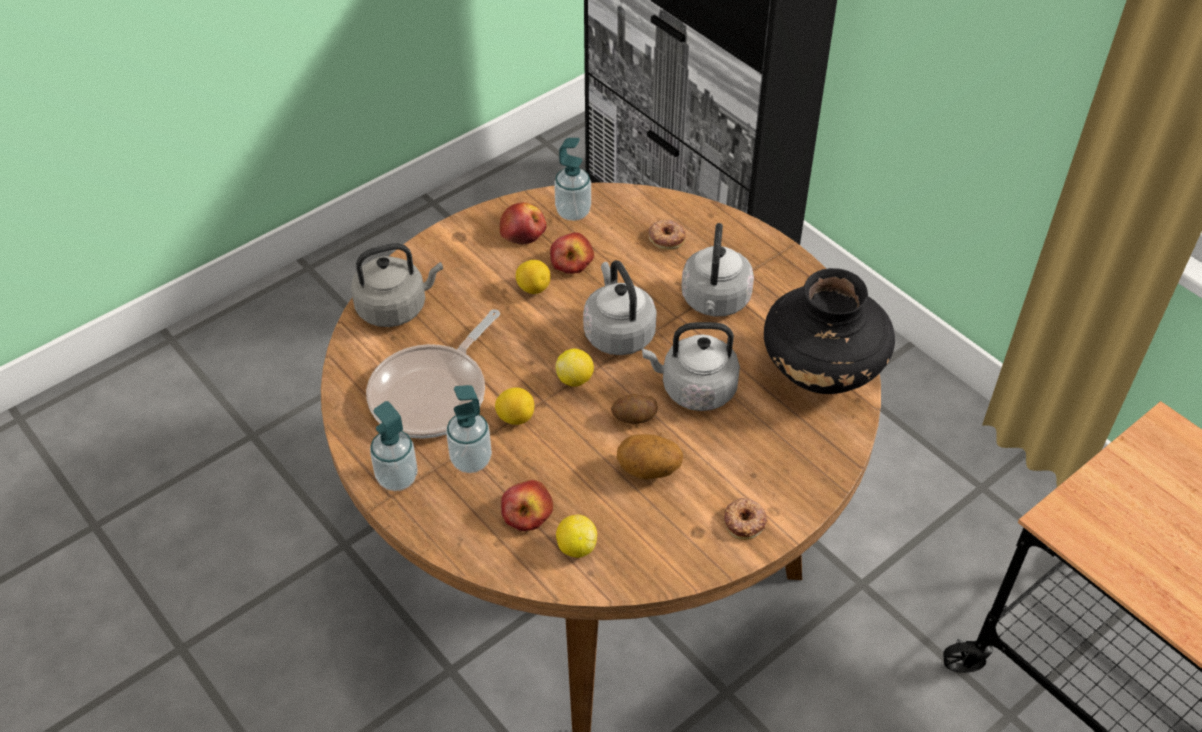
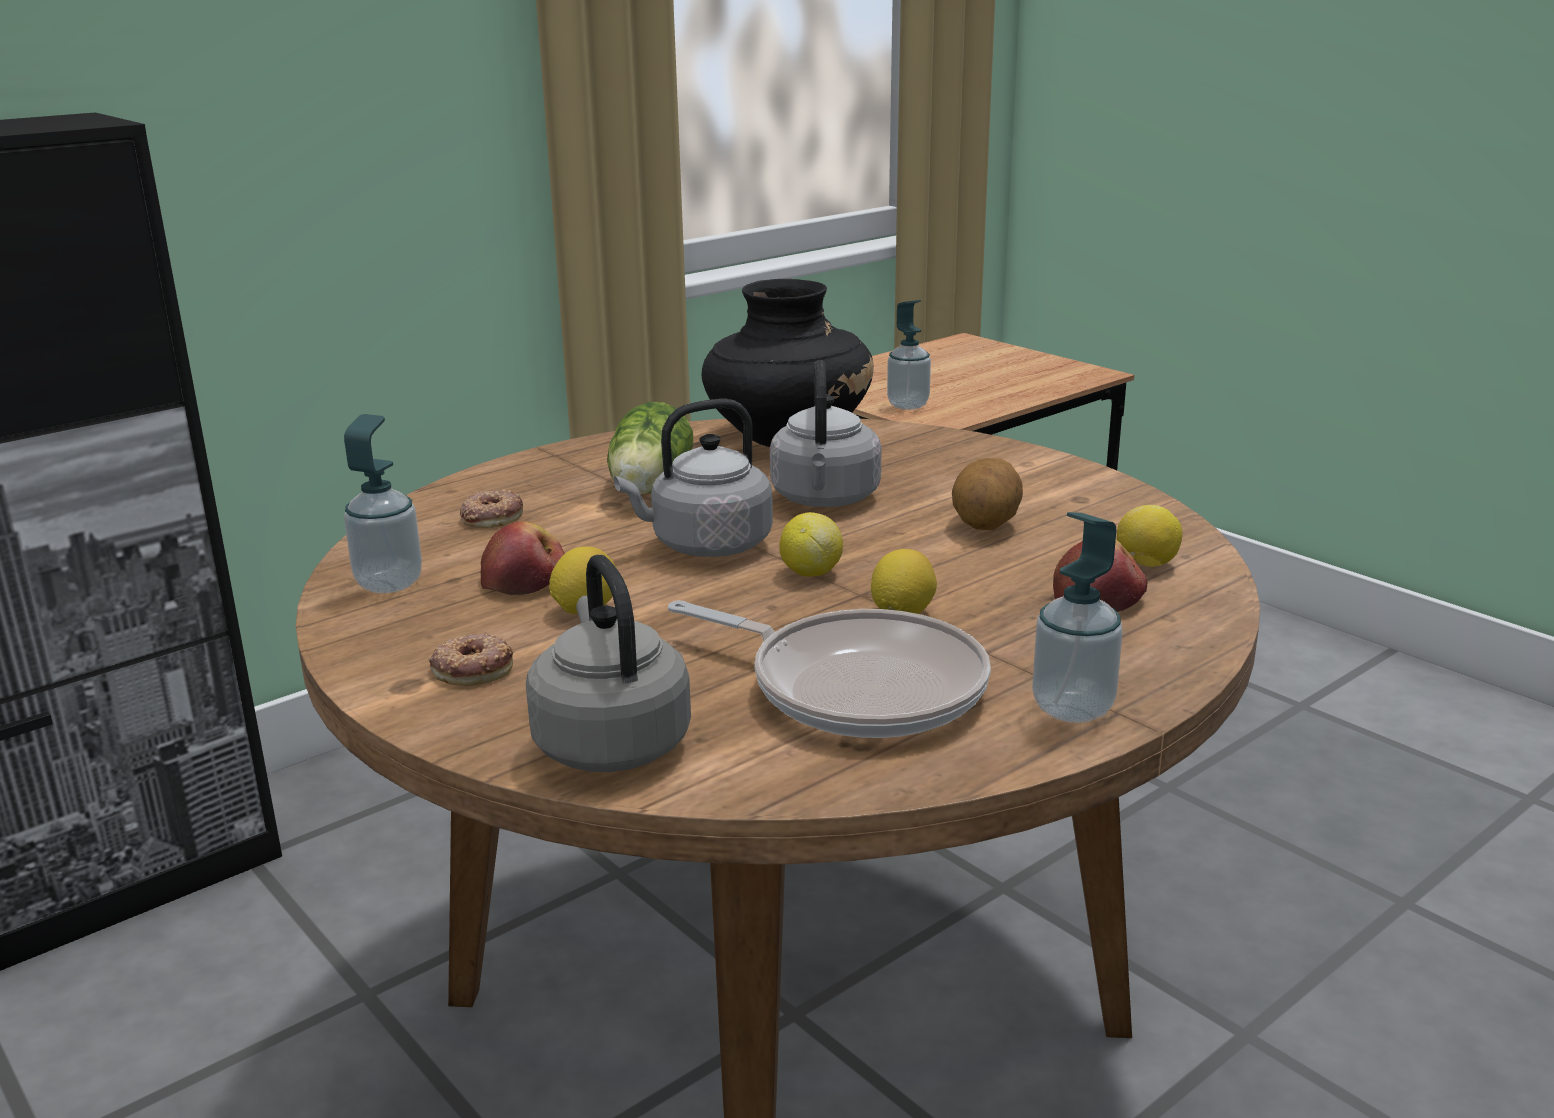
camera: 90 degrees left, 25 degrees down
soap dispenser [446,385,492,473] -> soap dispenser moved to [887,300,931,410]
apple [500,202,546,244] -> none
potato [611,394,658,424] -> none
grey kettle [681,223,754,316] -> lettuce [607,402,693,494]
donut [724,498,767,540] -> donut moved to [429,632,513,686]

